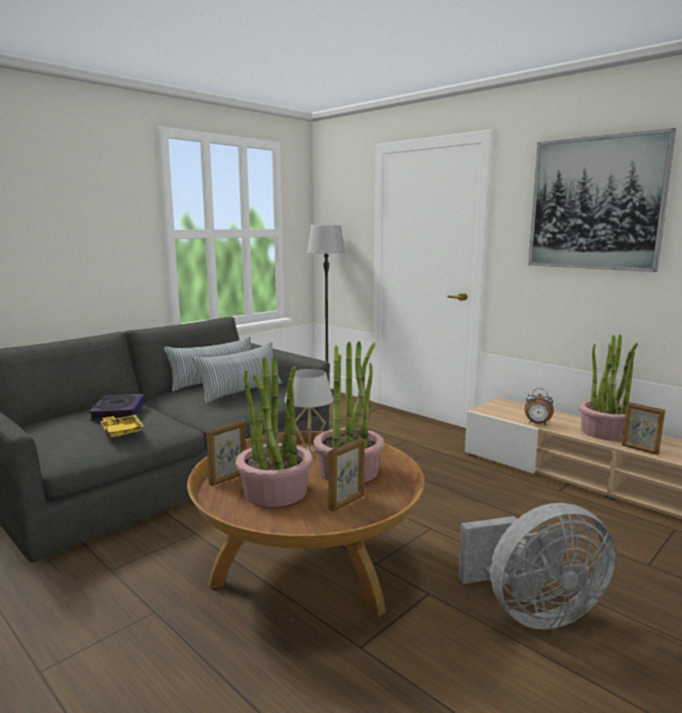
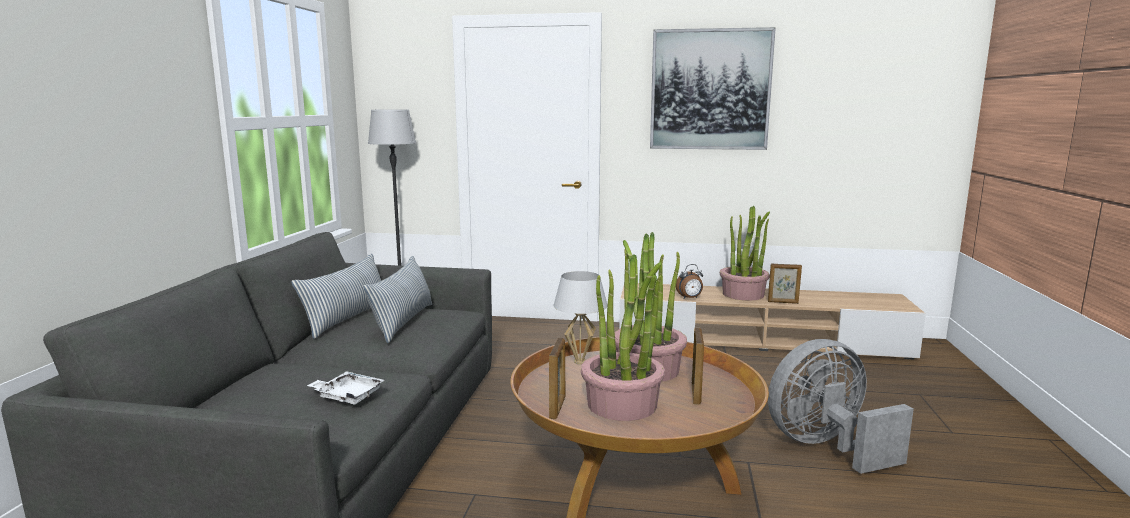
camera: 35 degrees left, 0 degrees up
book [89,394,145,421] -> none
yellow tray [101,415,144,437] -> white tray [307,371,385,405]
grey fan [458,503,616,629] -> grey fan turned 150 degrees counterclockwise [768,339,914,474]

